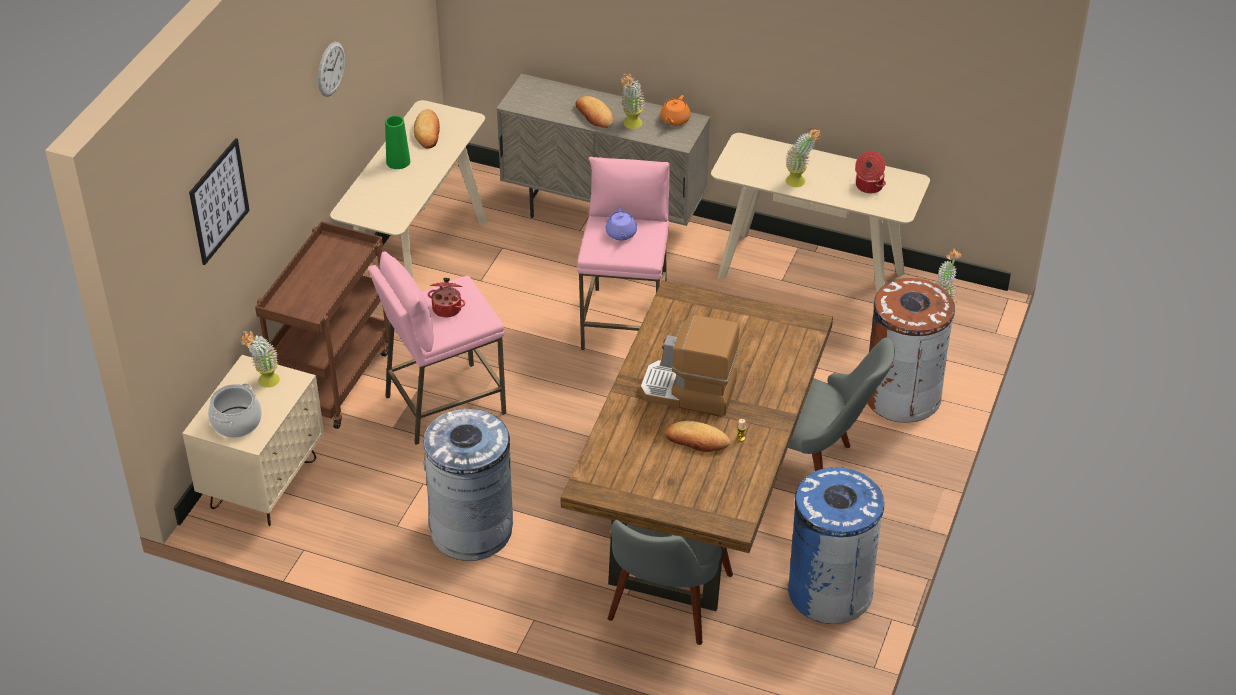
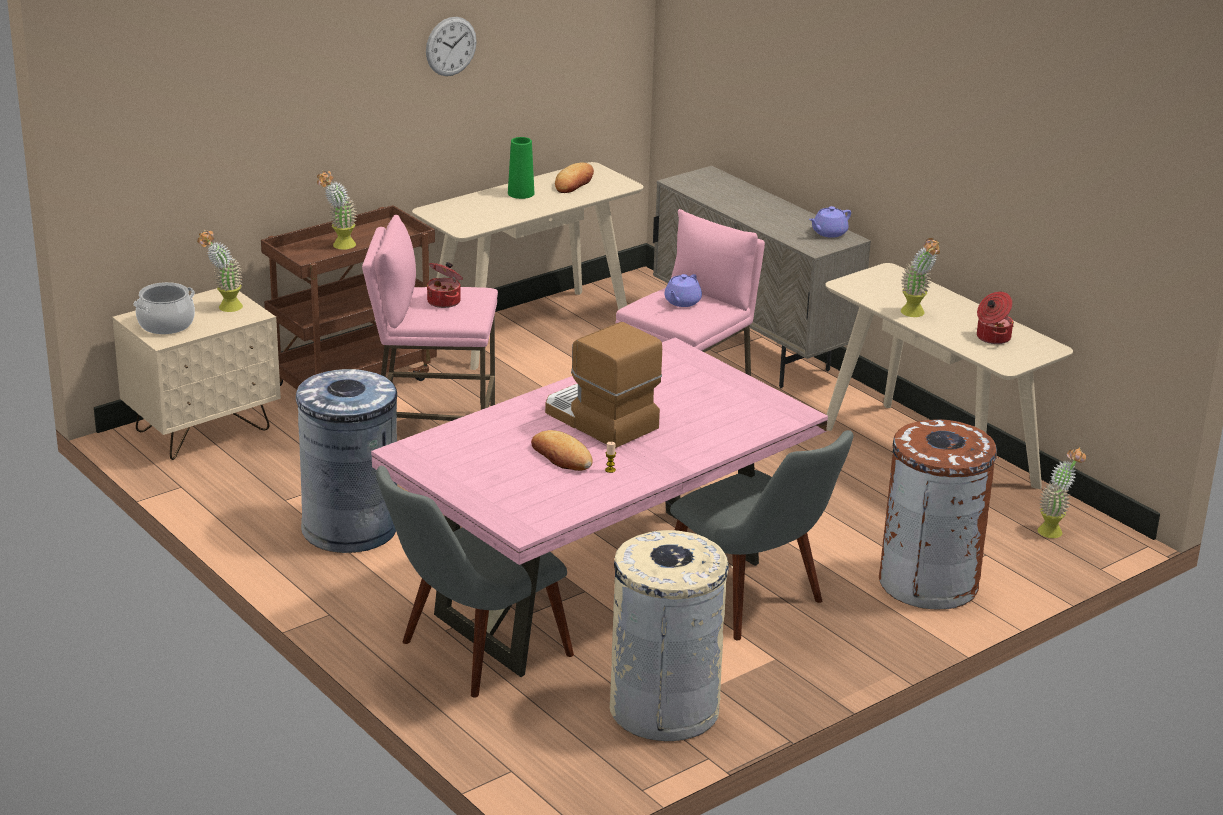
camera: 30 degrees right, 15 degrees down
picture [189,138,250,265] -> none
brown dining table [561,280,833,611] -> pink dining table [371,338,828,677]
bread [576,96,614,128] -> none
potted plant [620,74,645,129] -> potted plant moved to [317,171,358,250]
orange teapot [660,95,690,126] -> purple teapot [809,206,851,238]
blue trash can [788,467,884,624] -> beige trash can [610,530,733,741]

